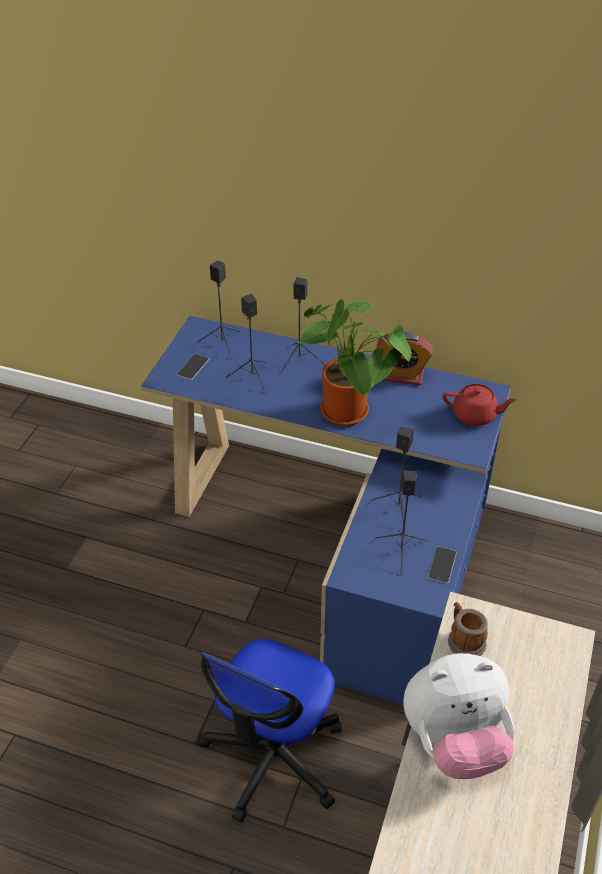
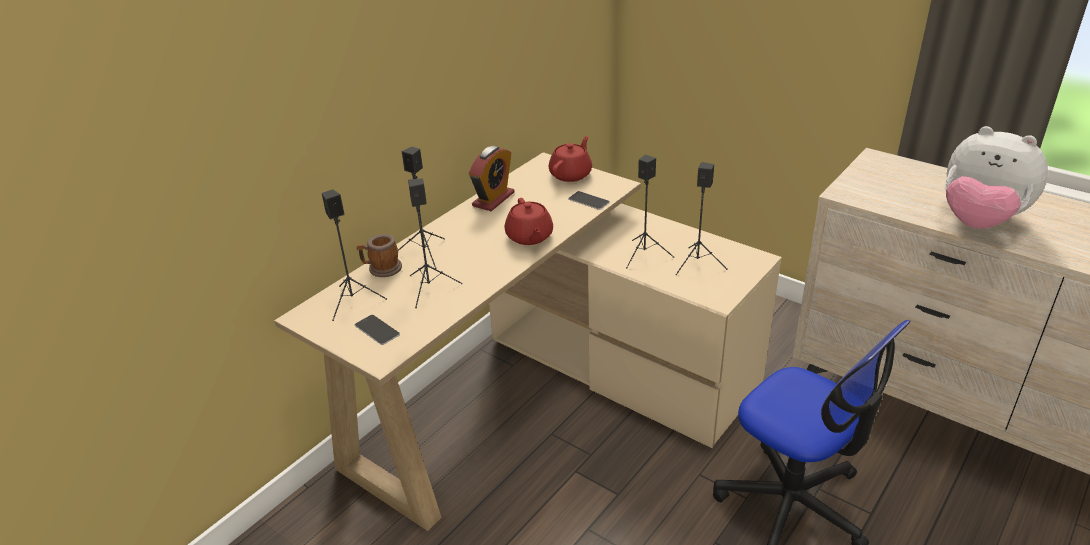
camera: 70 degrees left, 10 degrees down
blue desk [141,316,511,705] -> beige desk [274,152,782,531]
potted plant [298,299,412,426] -> red teapot [505,198,553,245]
plush toy [403,653,514,779] -> plush toy turned 120 degrees clockwise [945,126,1048,229]
phone [428,547,457,584] -> phone moved to [568,191,610,210]
mug [448,602,488,656] -> mug moved to [357,234,402,277]

